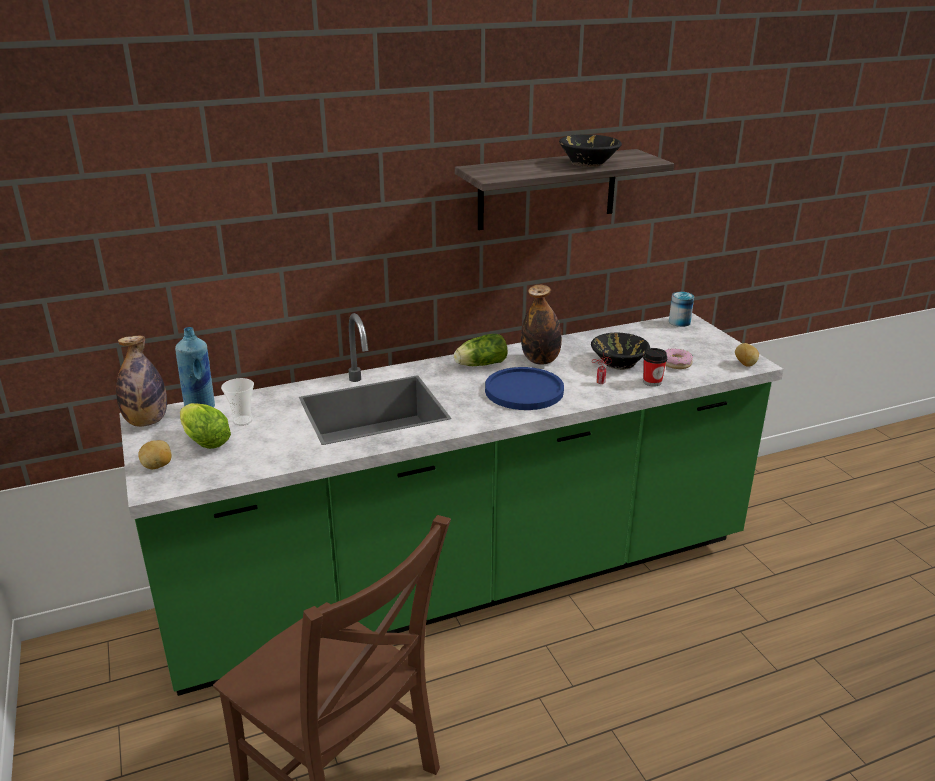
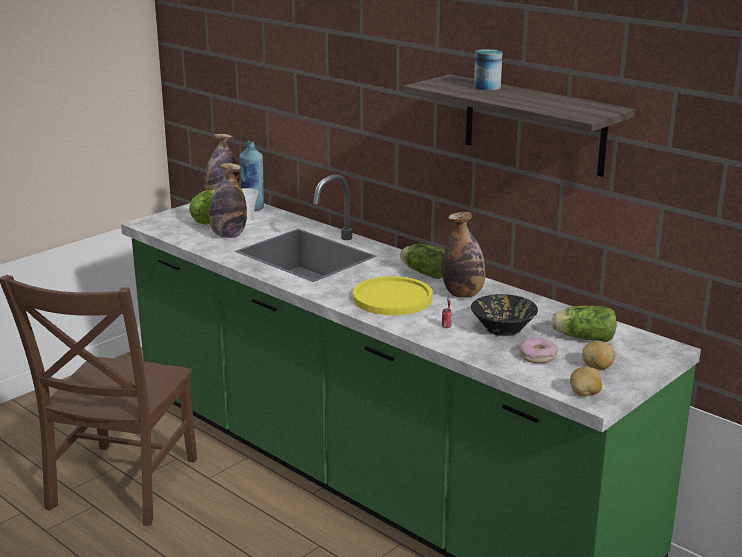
camera: 65 degrees right, 5 degrees down
potato [138,440,171,469] -> potato moved to [582,341,615,369]
blue plate [485,367,564,410] -> yellow plate [353,276,433,315]
black bowl [559,134,622,167] -> none
cup [643,348,667,386] -> none
can [669,292,694,327] -> can moved to [474,49,503,90]
none -> bottle [209,163,247,238]
none -> lettuce [551,306,617,342]

